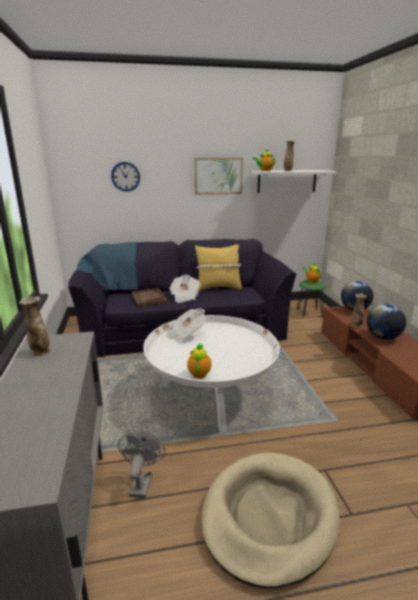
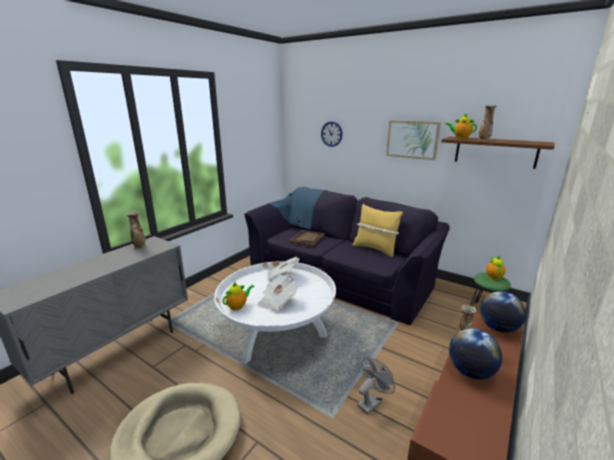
camera: 45 degrees right, 0 degrees up
grey fan [118,431,165,498] -> grey fan moved to [357,357,395,415]
newspaper [170,275,201,303] -> newspaper moved to [258,275,298,311]
white shelf [251,170,337,193] -> brown shelf [442,137,555,169]

